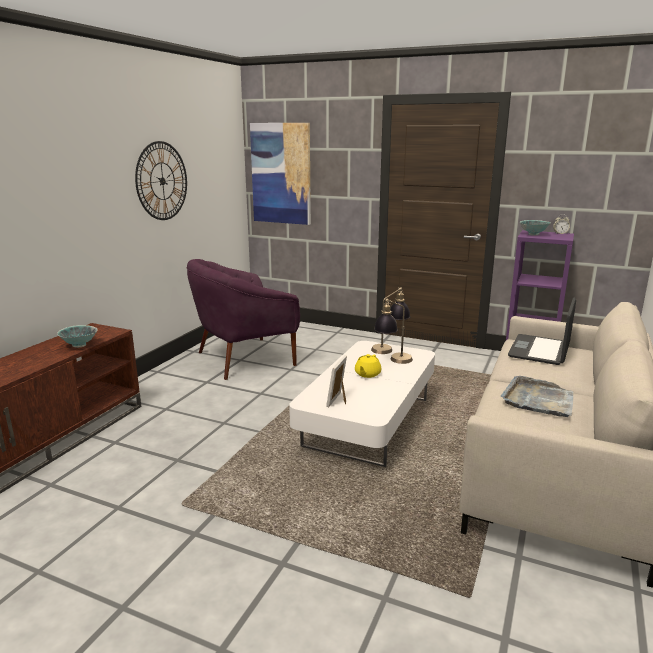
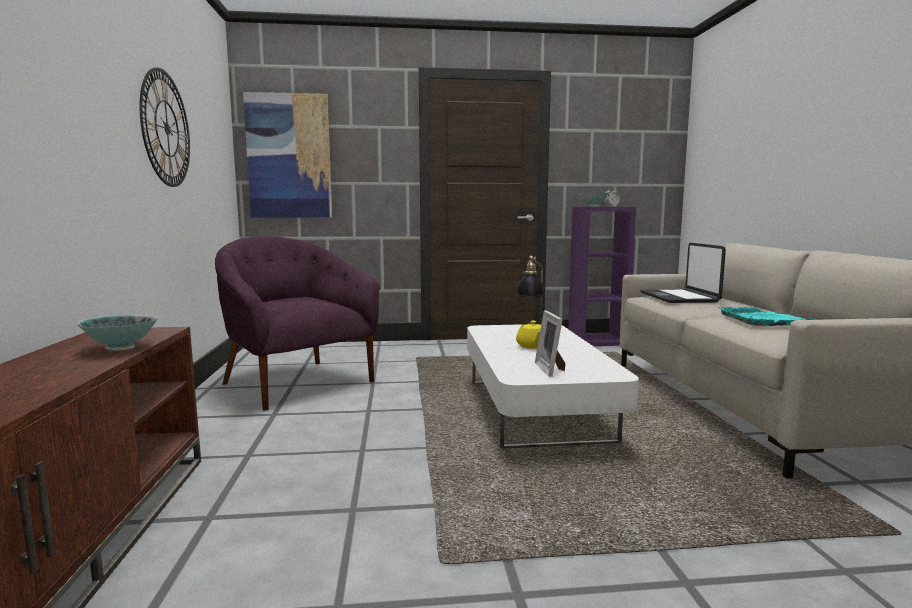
camera: 30 degrees left, 10 degrees down
purple armchair [187,259,300,380] -> purple armchair turned 105 degrees clockwise [215,236,380,411]
table lamp [371,287,410,354] -> none
grey tray [501,376,573,417] -> turquoise tray [718,307,826,326]

